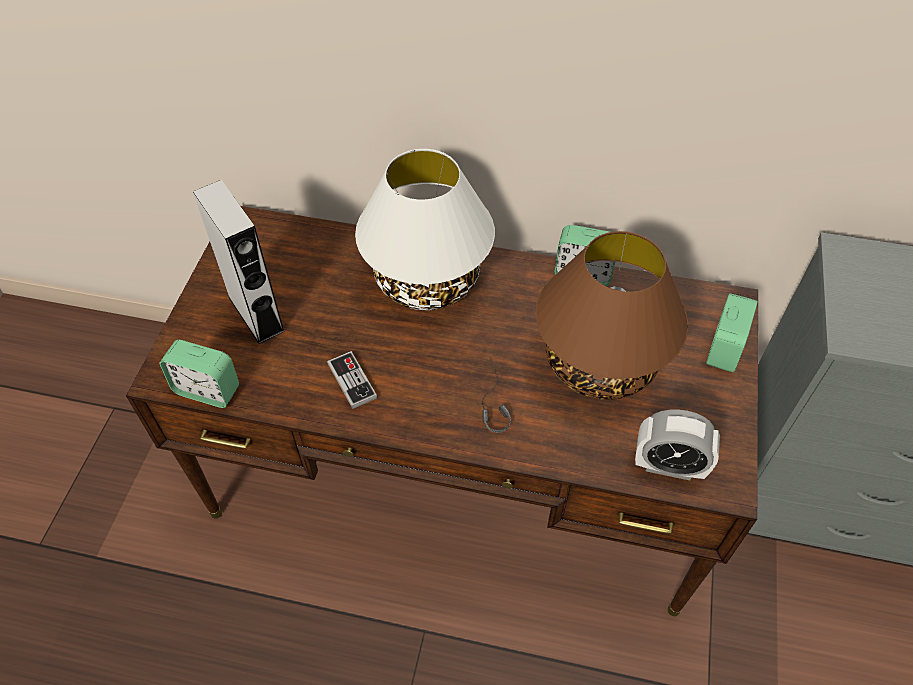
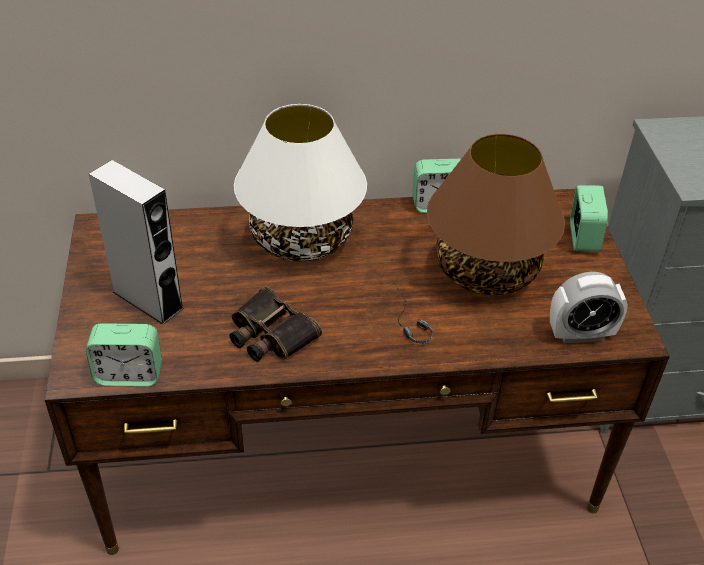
camera: 20 degrees left, 10 degrees down
game controller [327,351,377,409] -> binoculars [229,287,322,362]

